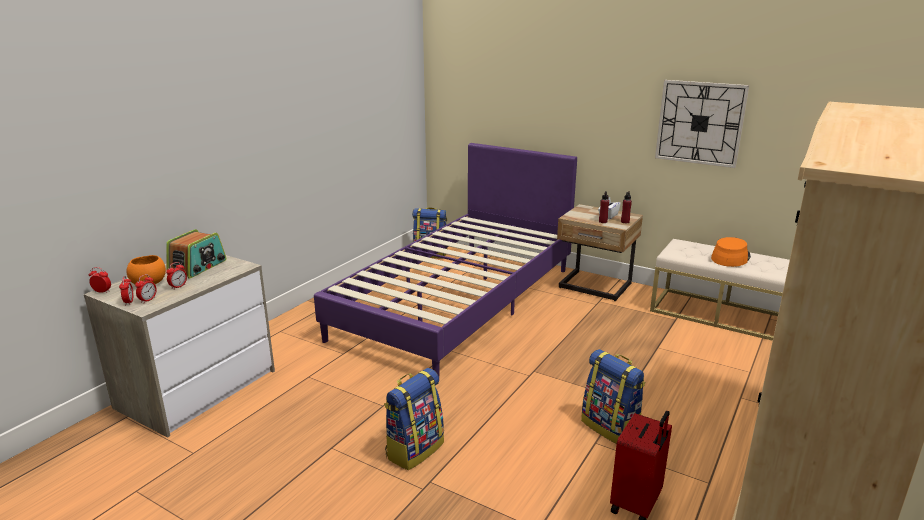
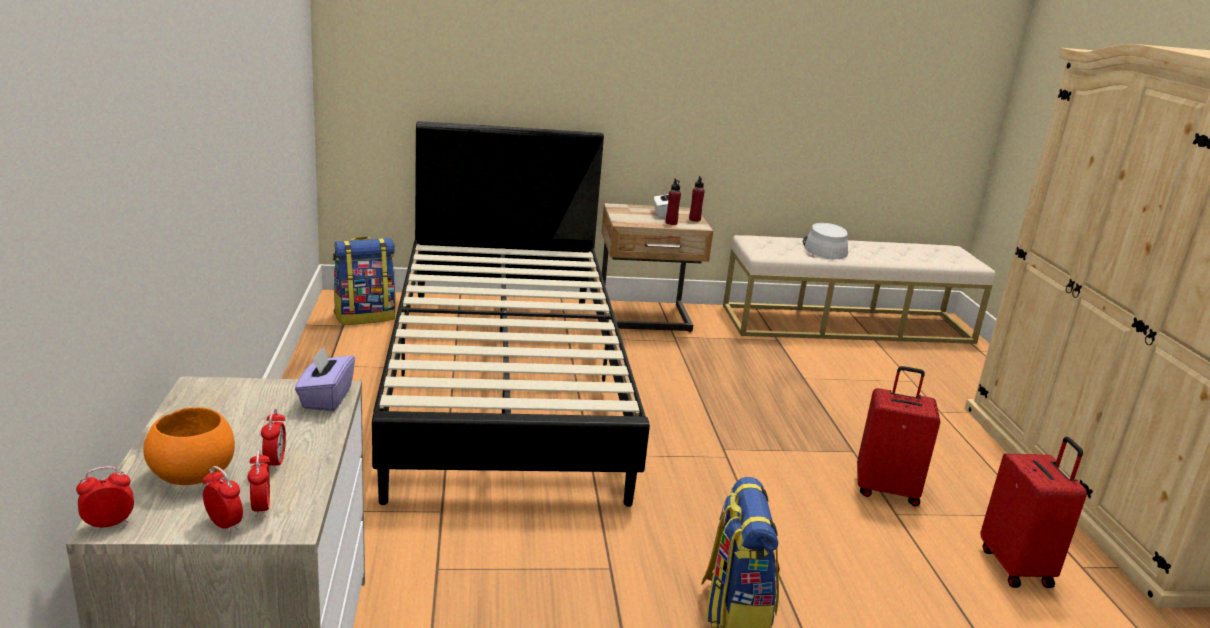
camera: 40 degrees left, 0 degrees up
radio [166,229,226,279] -> none
purple bed [314,143,577,376] -> black bed [372,121,650,507]
backpack [581,349,645,444] -> red suitcase [857,366,940,507]
wall clock [655,80,749,168] -> none
orange hat [711,237,751,267] -> grey hat [802,223,848,259]
none -> purple tissue box [295,346,355,411]

